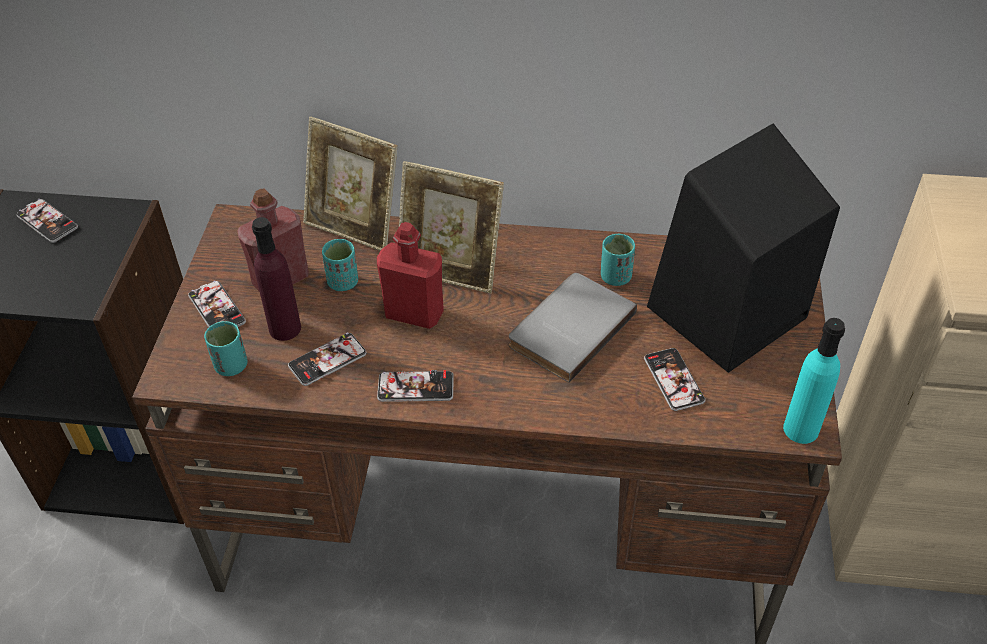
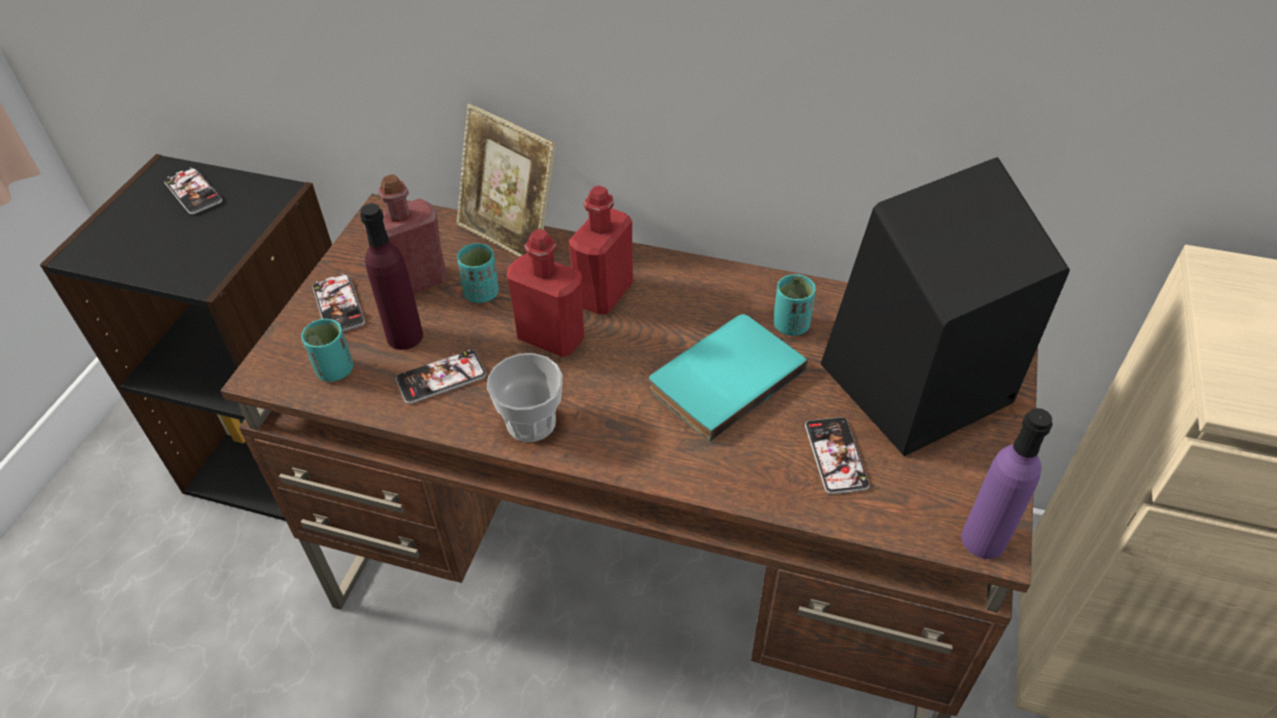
camera: 10 degrees right, 0 degrees up
phone [377,370,454,402] -> cup [487,353,563,442]
picture frame [399,161,504,293] -> red bottle [569,185,633,314]
grey book [509,273,637,383] -> turquoise book [649,314,808,442]
turquoise bottle [783,318,845,444] -> purple bottle [961,408,1053,559]

